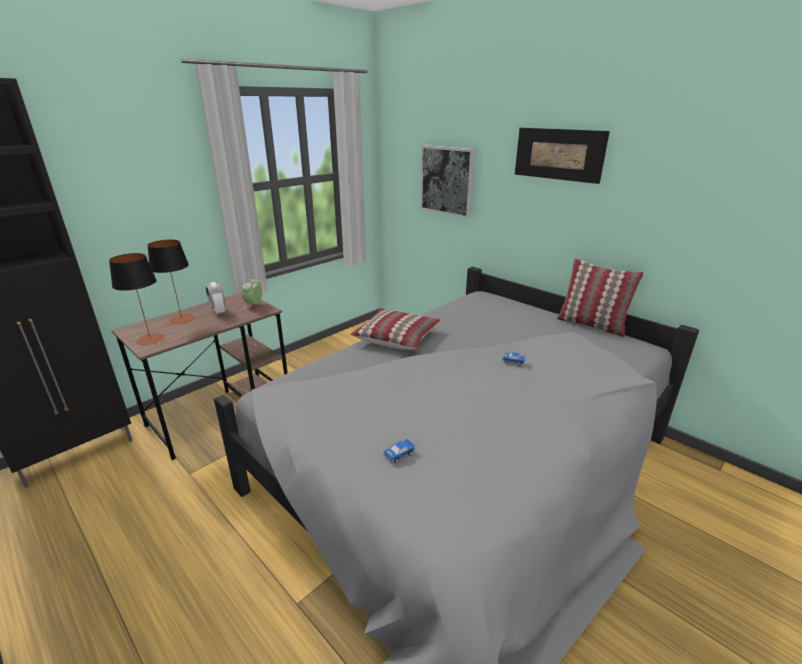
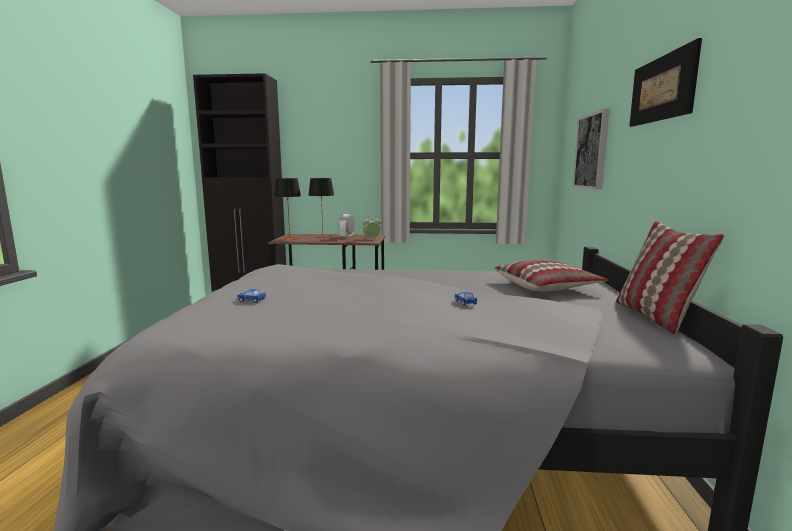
camera: 50 degrees right, 15 degrees down
pillow [350,308,440,350] -> pillow moved to [494,260,608,292]

